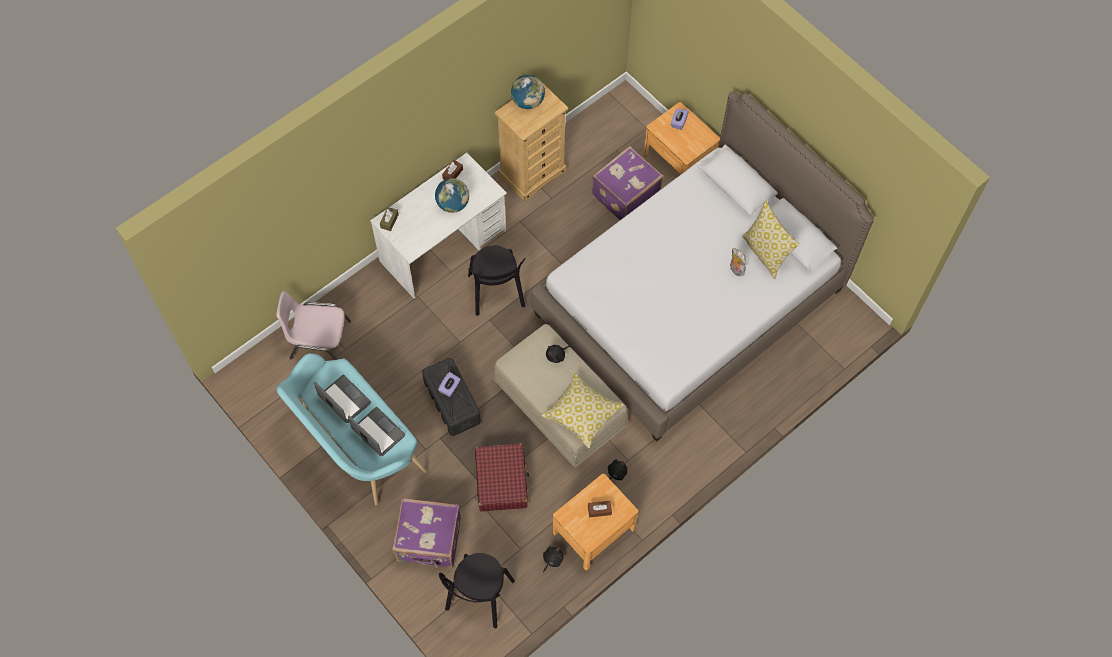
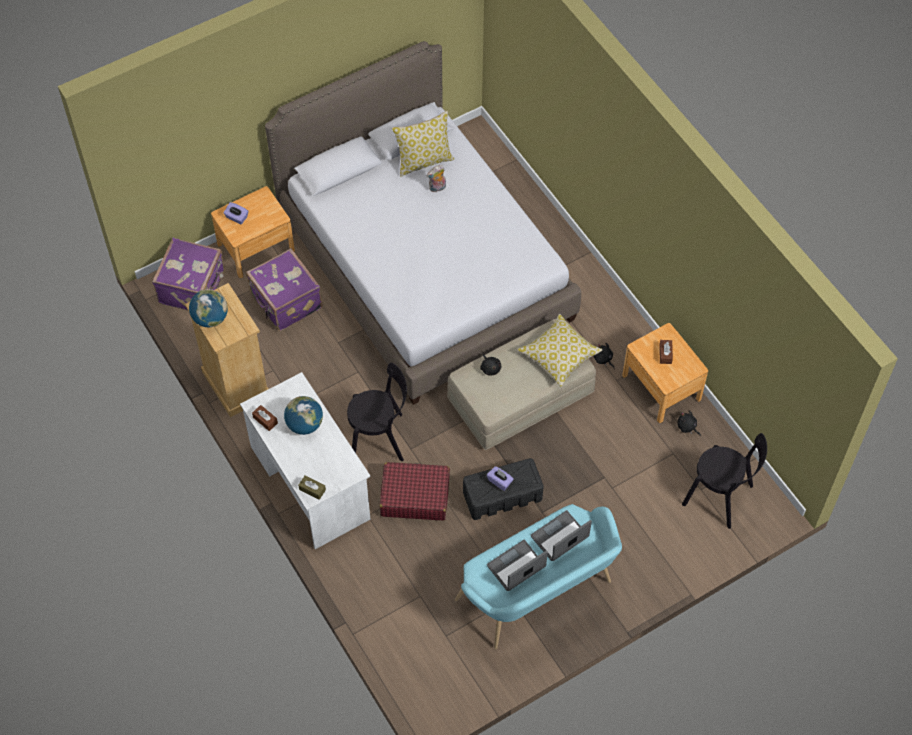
camera: 80 degrees left, 5 degrees down
pink chair [276,291,351,360] -> none
purple suitcase [392,498,461,569] -> purple suitcase moved to [152,238,225,310]
red suitcase [475,443,529,512] -> red suitcase moved to [380,462,450,520]

